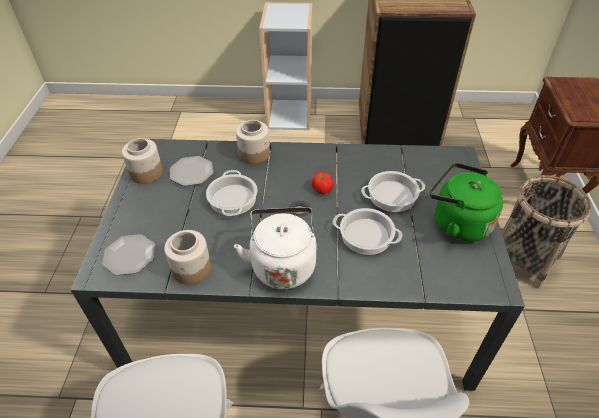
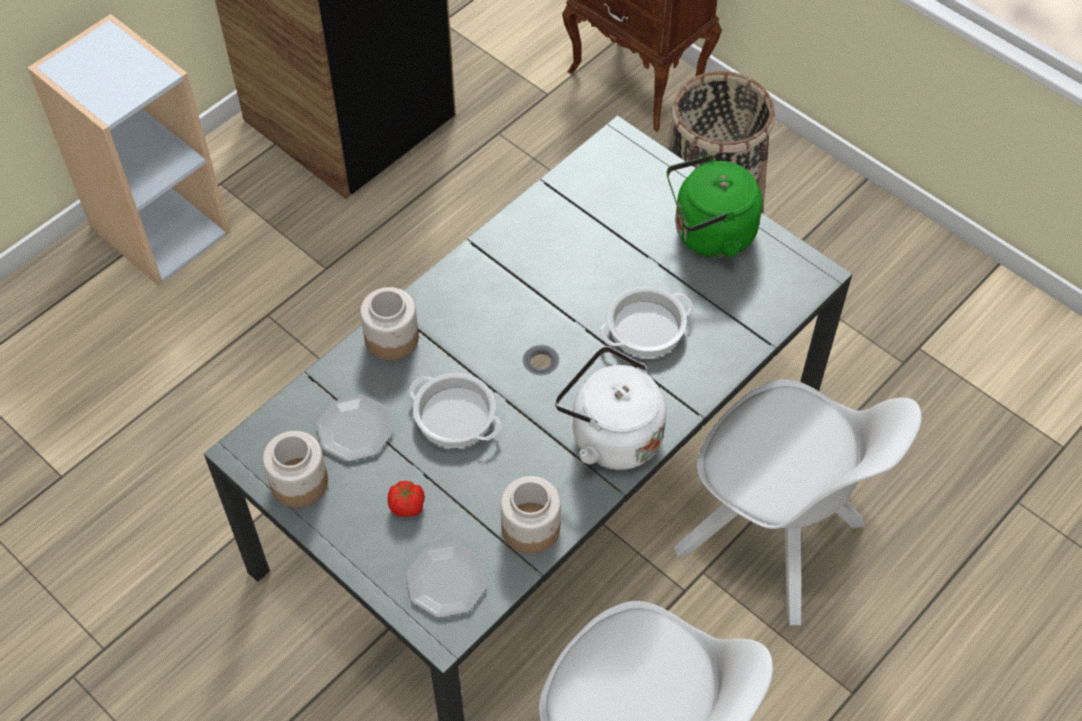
camera: 50 degrees left, 10 degrees up
tomato [312,172,334,194] -> tomato moved to [388,481,425,517]
cooking pot [361,171,425,212] -> none

